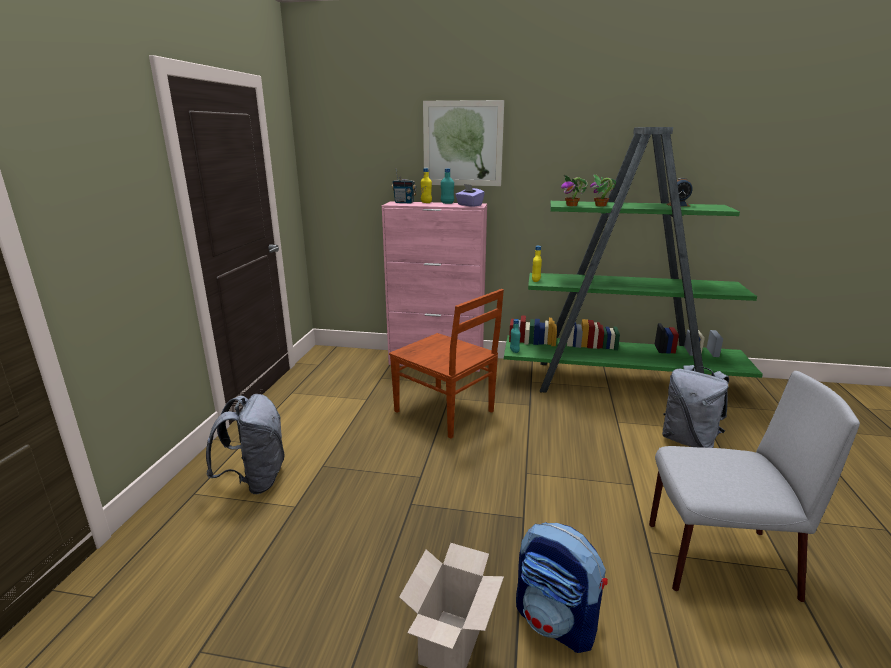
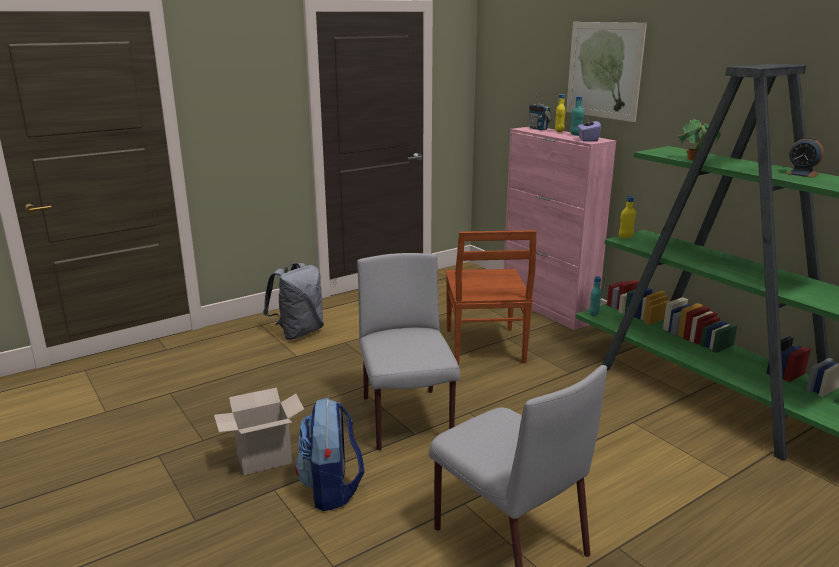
camera: 45 degrees right, 0 degrees up
potted plant [561,175,588,206] -> none
grey backpack [662,365,729,448] -> none
none -> grey chair [357,253,460,451]

